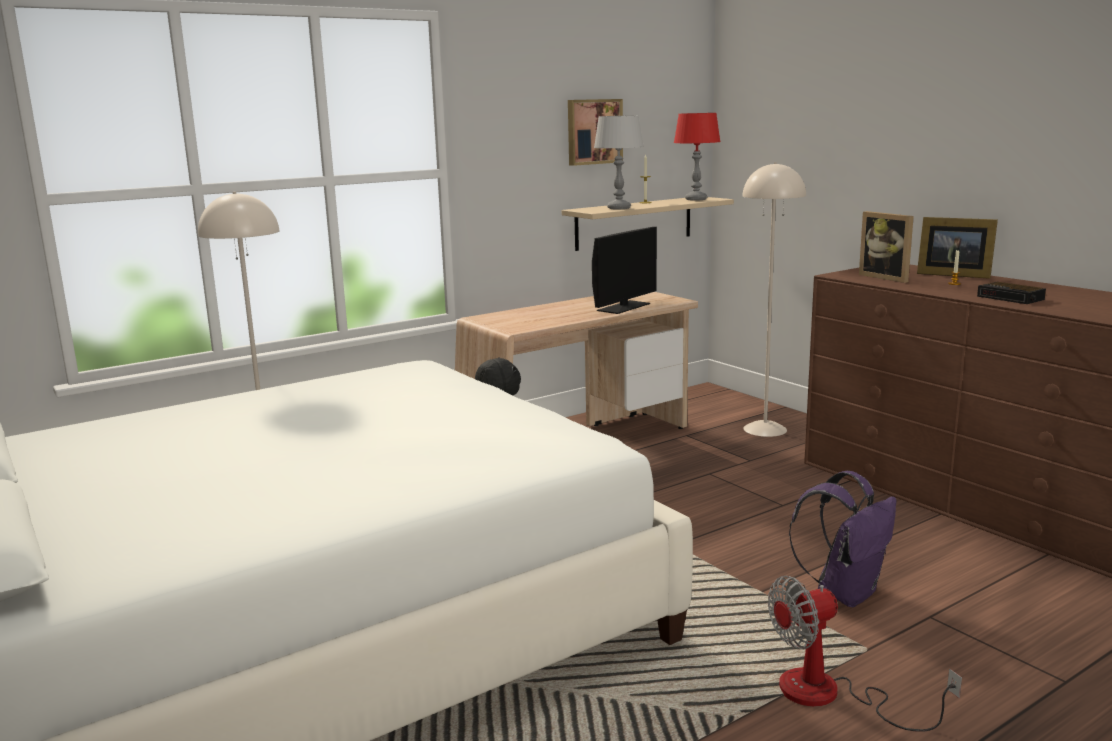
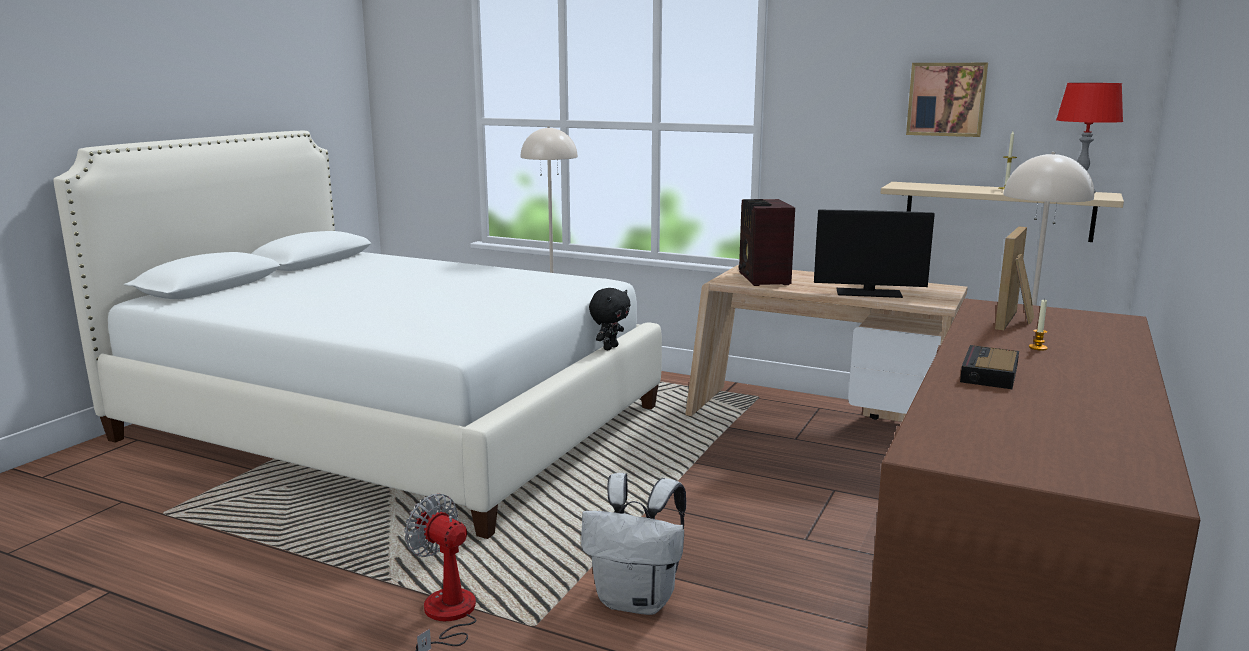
camera: 60 degrees right, 0 degrees up
grey table lamp [594,115,644,209] -> none
purple backpack [789,471,897,607] -> white backpack [581,473,686,615]
picture frame [917,217,998,279] -> none
none -> radio [739,199,795,286]

